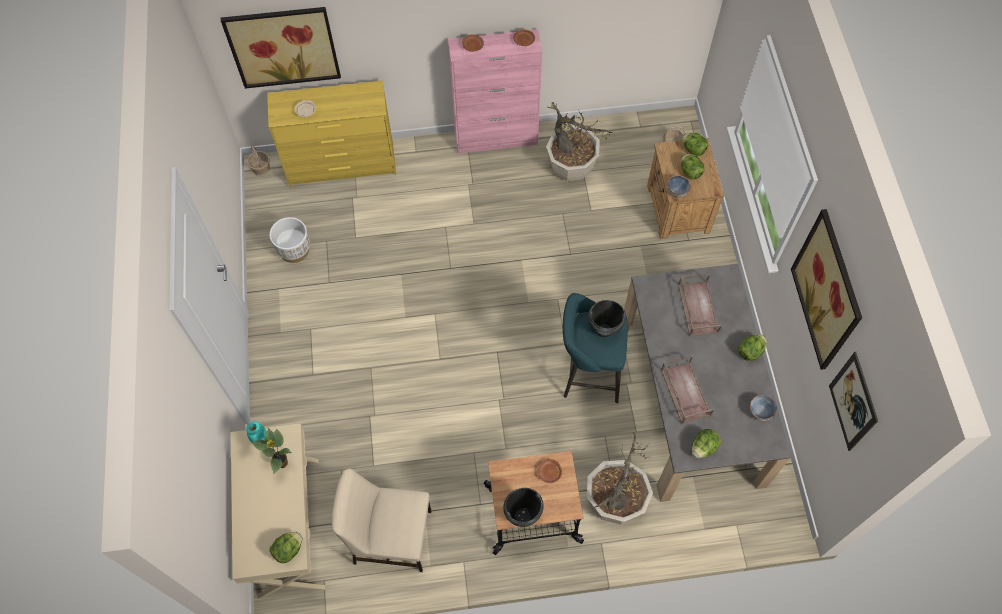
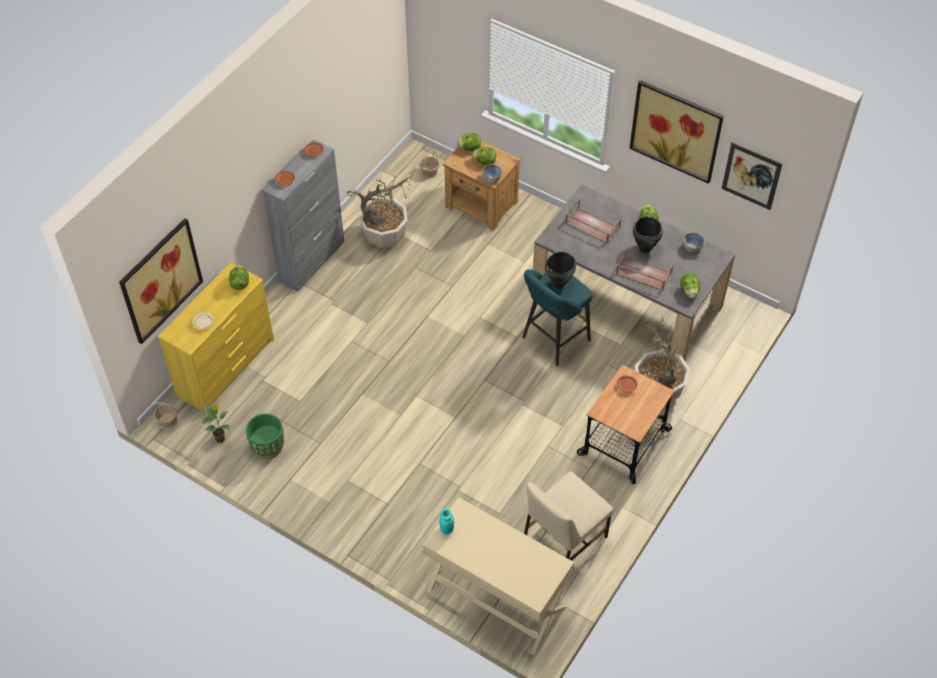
camera: 50 degrees left, 10 degrees down
potted plant [252,428,291,474] -> potted plant moved to [201,405,231,443]
white planter [270,217,310,263] -> green planter [246,413,284,459]
lettuce [270,532,302,563] -> lettuce moved to [229,265,249,290]
pink cabinet [448,30,542,154] -> grey cabinet [263,139,344,292]
black cooking pot [503,488,544,527] -> black cooking pot moved to [633,216,663,253]

